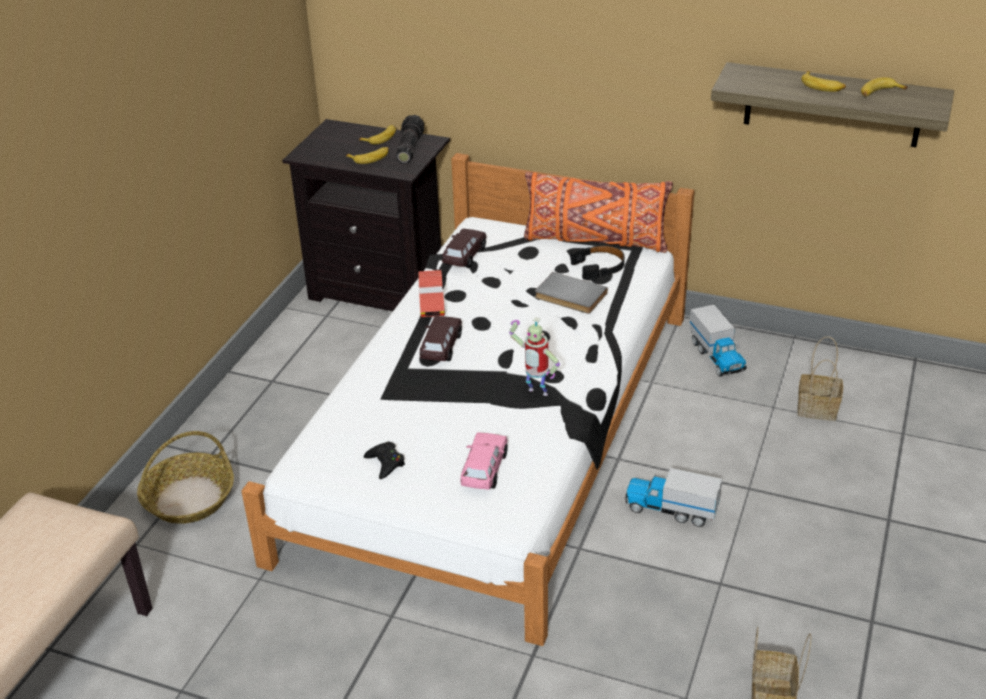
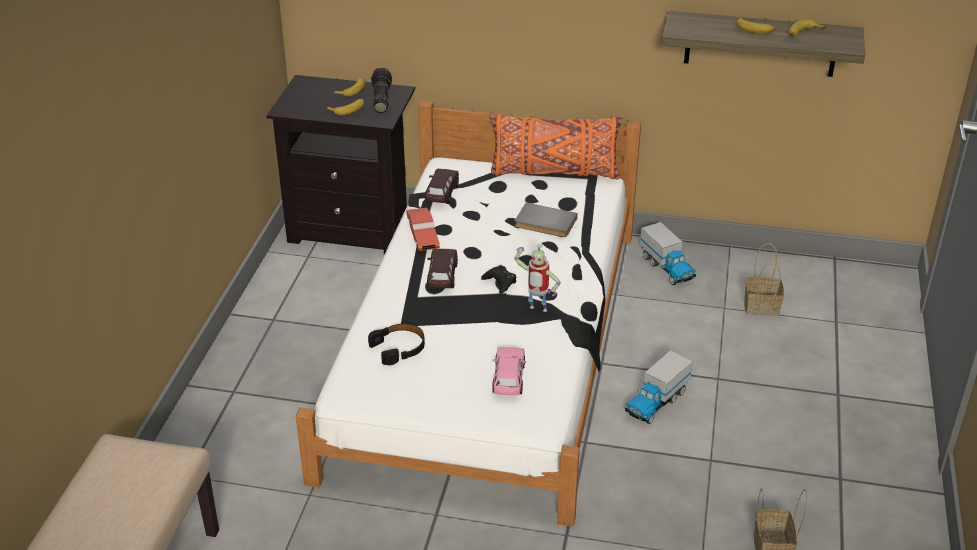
camera: 10 degrees left, 0 degrees up
basket [137,431,234,524] -> none
black game controller [364,442,405,479] -> black game controller moved to [481,265,516,294]
black headphones [571,245,624,280] -> black headphones moved to [368,324,425,365]
toy truck [625,468,722,527] -> toy truck turned 60 degrees counterclockwise [625,350,692,424]

